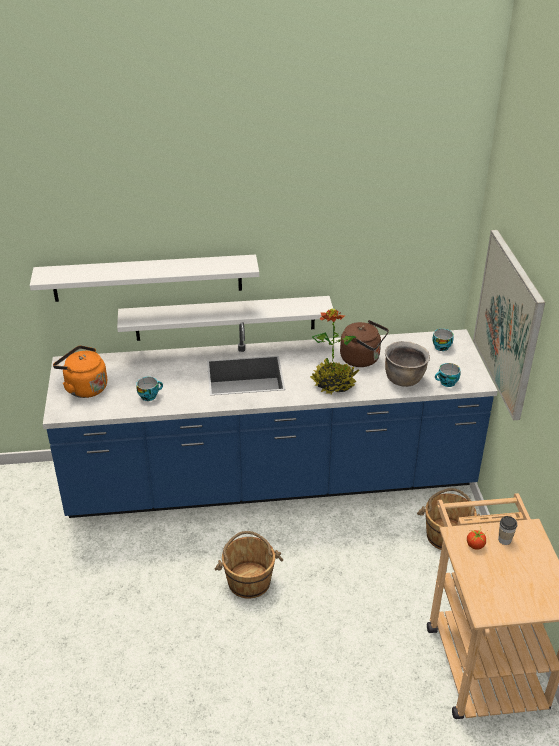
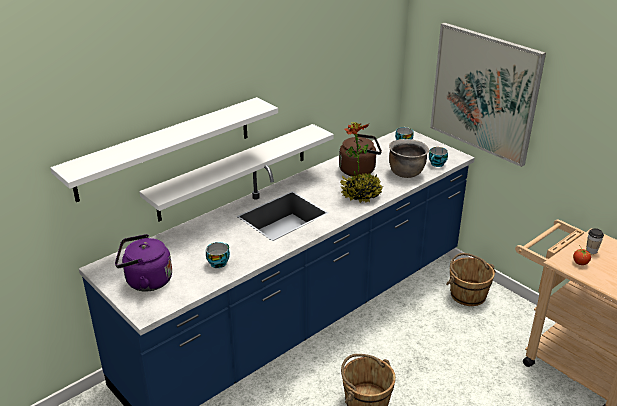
camera: 35 degrees left, 5 degrees down
orange kettle [53,345,107,398] -> purple kettle [115,234,172,292]

